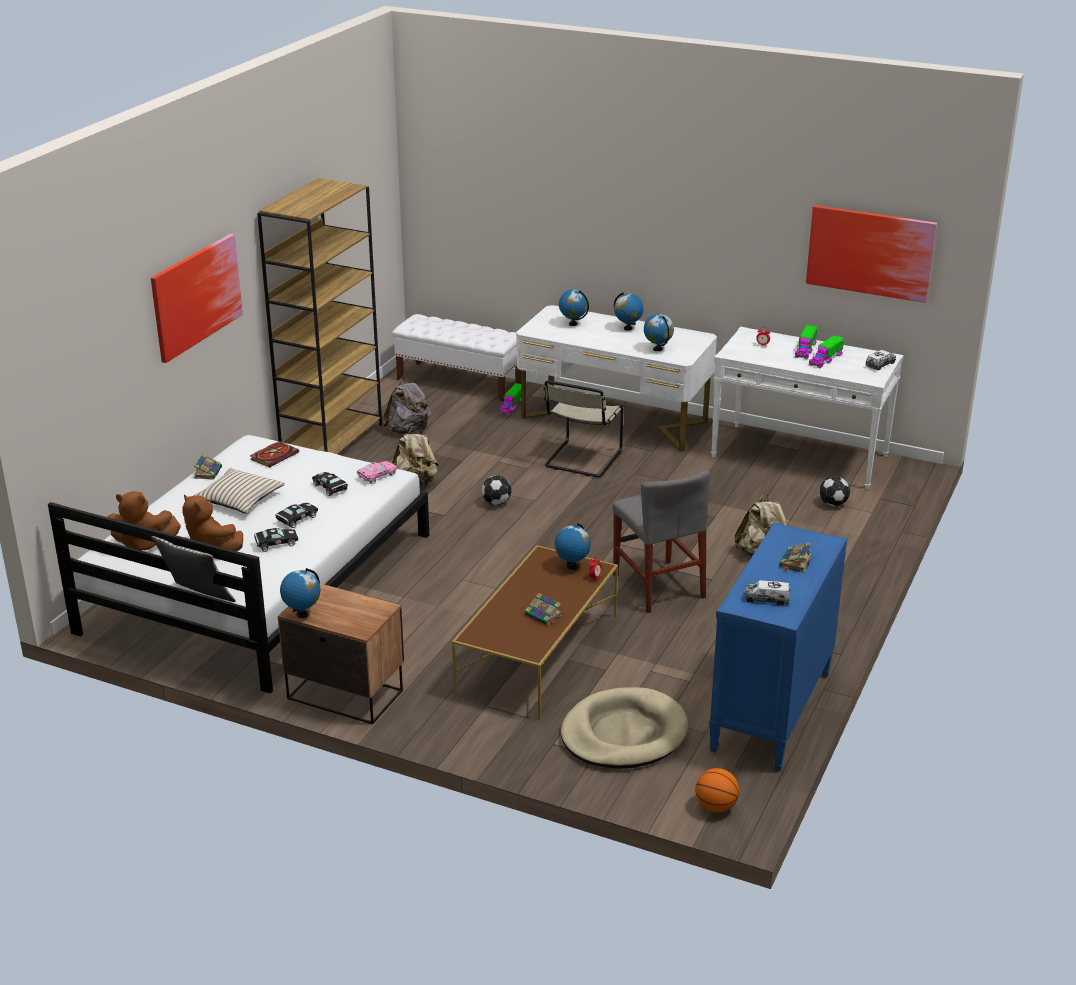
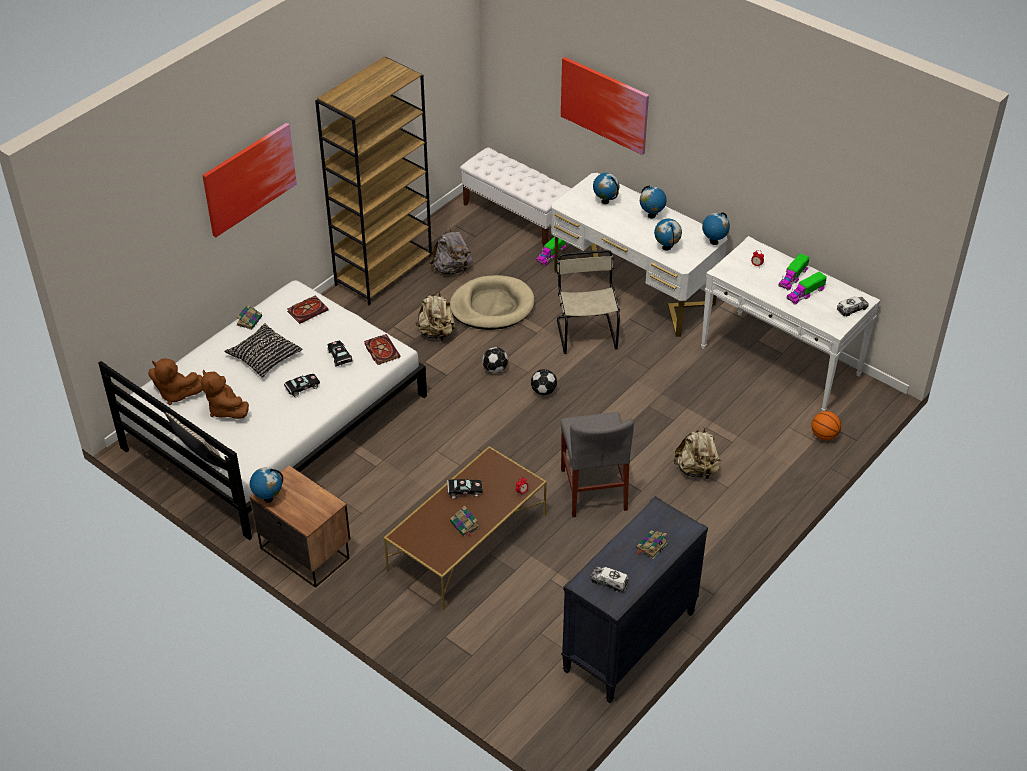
camera: 15 degrees right, 15 degrees up
beige pillow [193,468,285,514] -> black pillow [224,323,303,378]
black toy car [254,528,298,552] -> black toy car moved to [447,478,482,499]
pink toy car [357,461,397,484] -> book [364,334,401,365]
beige chair [543,380,624,477] -> beige chair turned 135 degrees clockwise [557,250,620,354]
globe [555,523,591,570] -> globe moved to [702,212,730,245]
beige dog bed [561,687,688,769] -> beige dog bed moved to [450,275,535,330]
basketball [695,768,739,813] -> basketball moved to [811,411,841,441]
blue dresser [709,522,847,771] -> black dresser [561,496,708,703]
picture [806,205,937,303] -> picture moved to [561,57,649,155]
football [820,476,850,506] -> football moved to [531,369,557,396]

